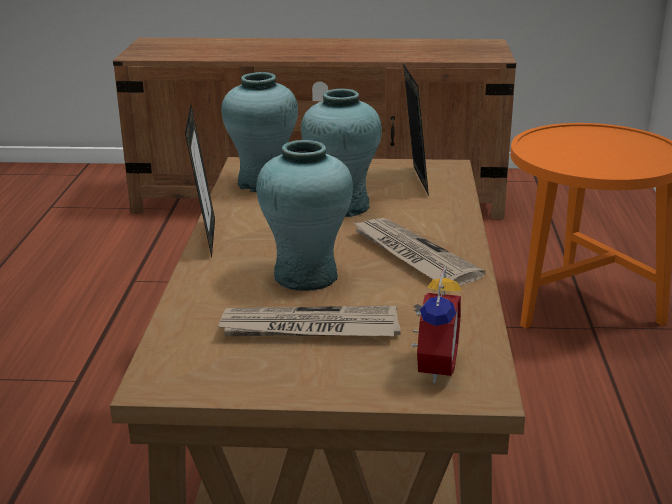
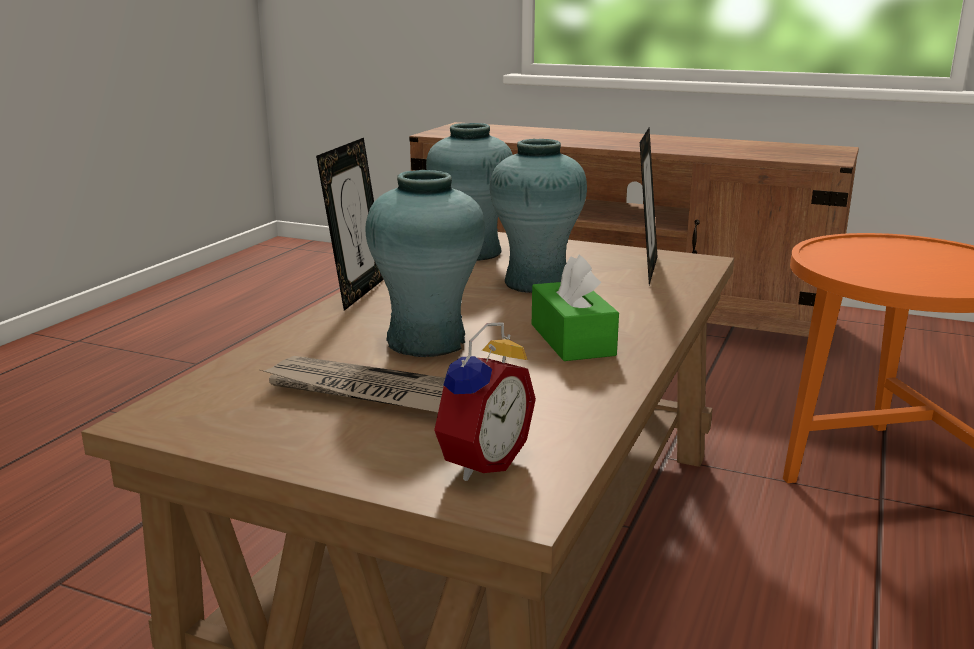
camera: 20 degrees right, 5 degrees down
newspaper [352,218,486,286] -> green tissue box [532,255,619,361]

